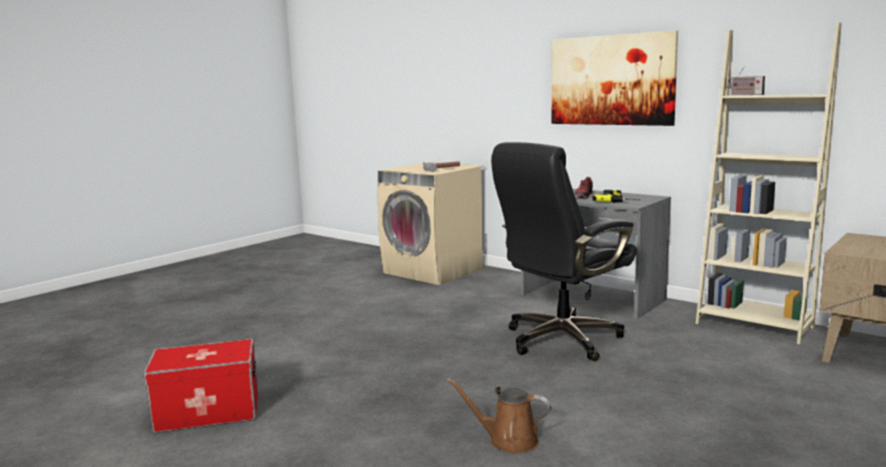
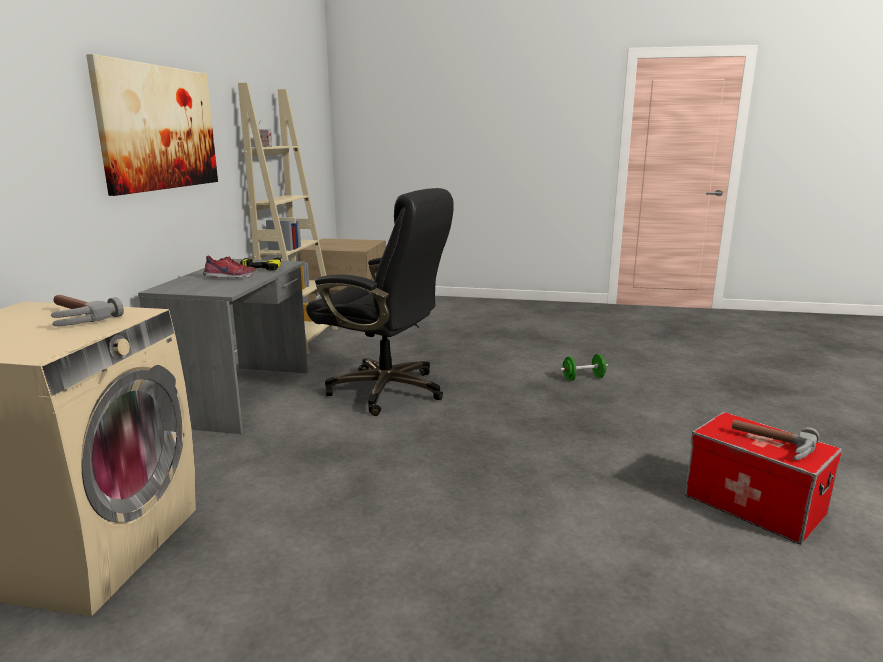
camera: 120 degrees left, 5 degrees up
brown watering can [447,378,551,453] -> green dumbbell [560,354,608,381]
none -> hammer [732,420,819,460]

